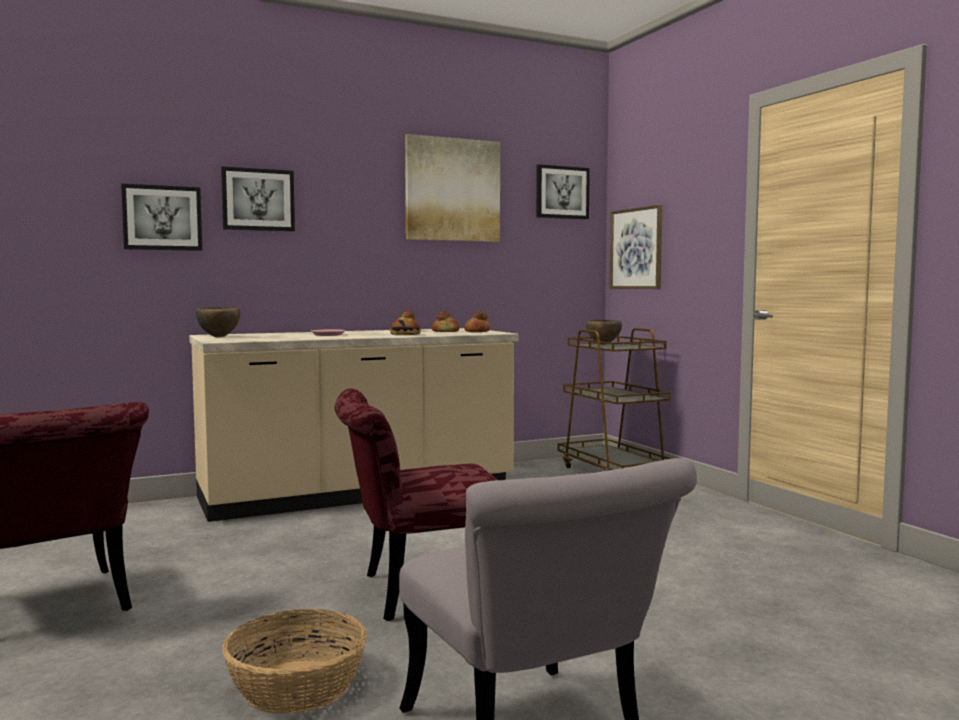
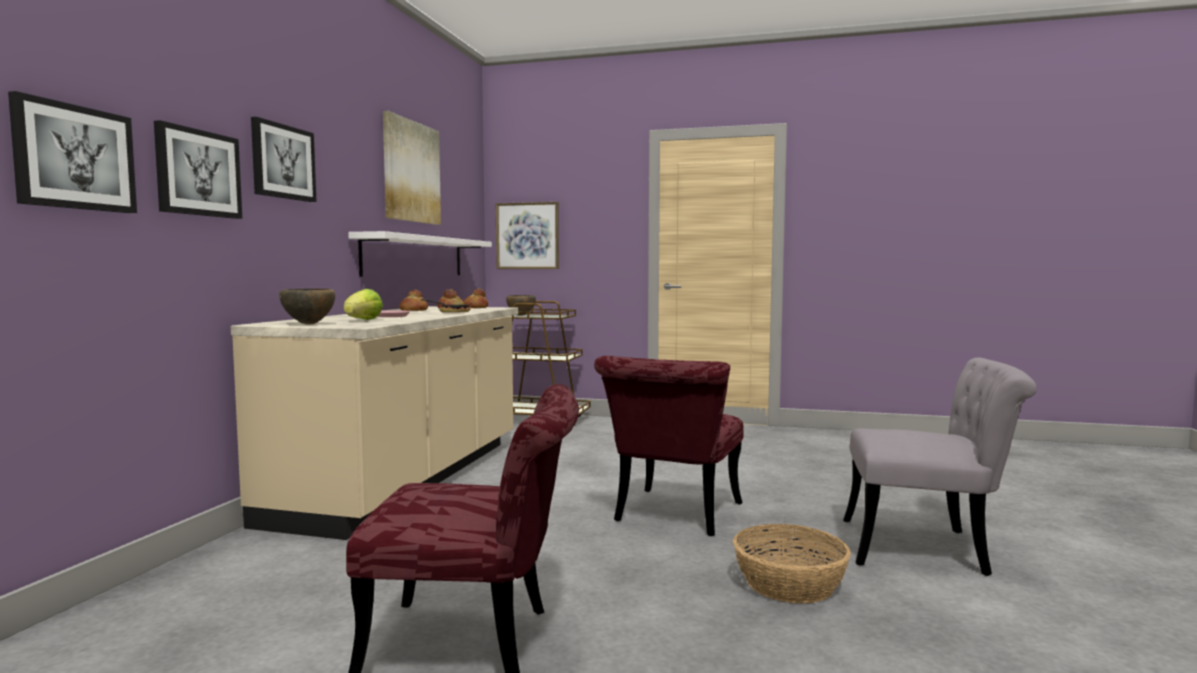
camera: 50 degrees left, 0 degrees up
picture [536,164,590,219] -> picture moved to [8,91,137,213]
none -> lettuce [344,289,383,320]
none -> white shelf [348,231,492,277]

